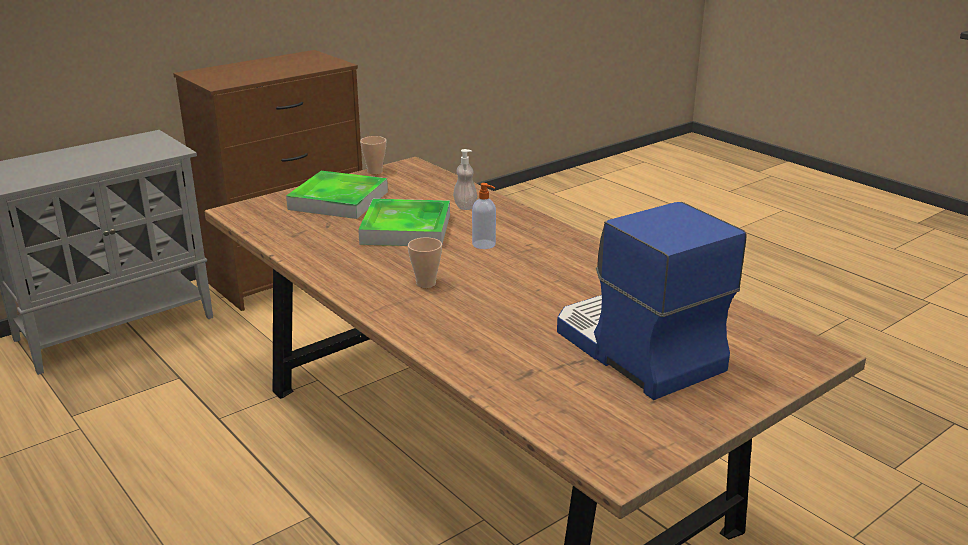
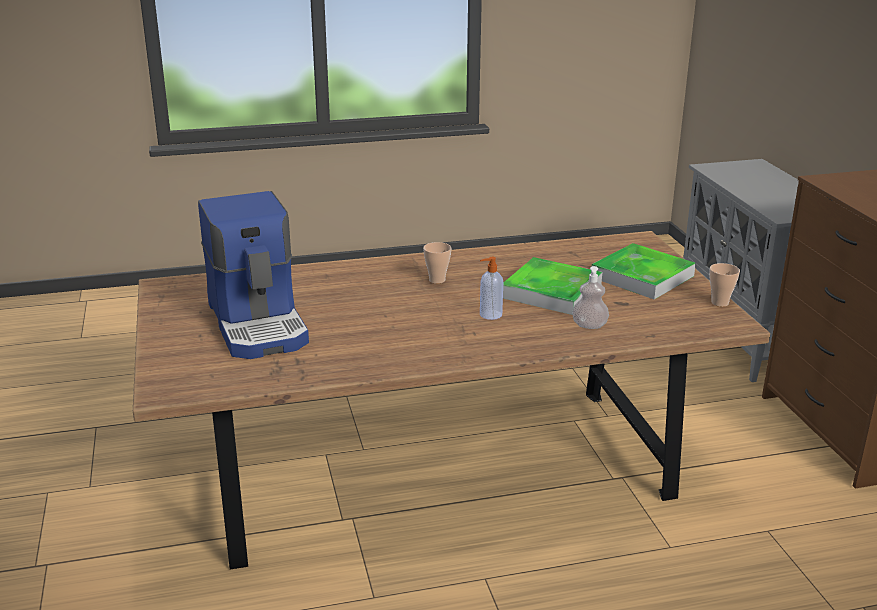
camera: 115 degrees right, 0 degrees up
coffee machine [557,202,746,400] -> coffee machine turned 75 degrees clockwise [198,191,309,359]

